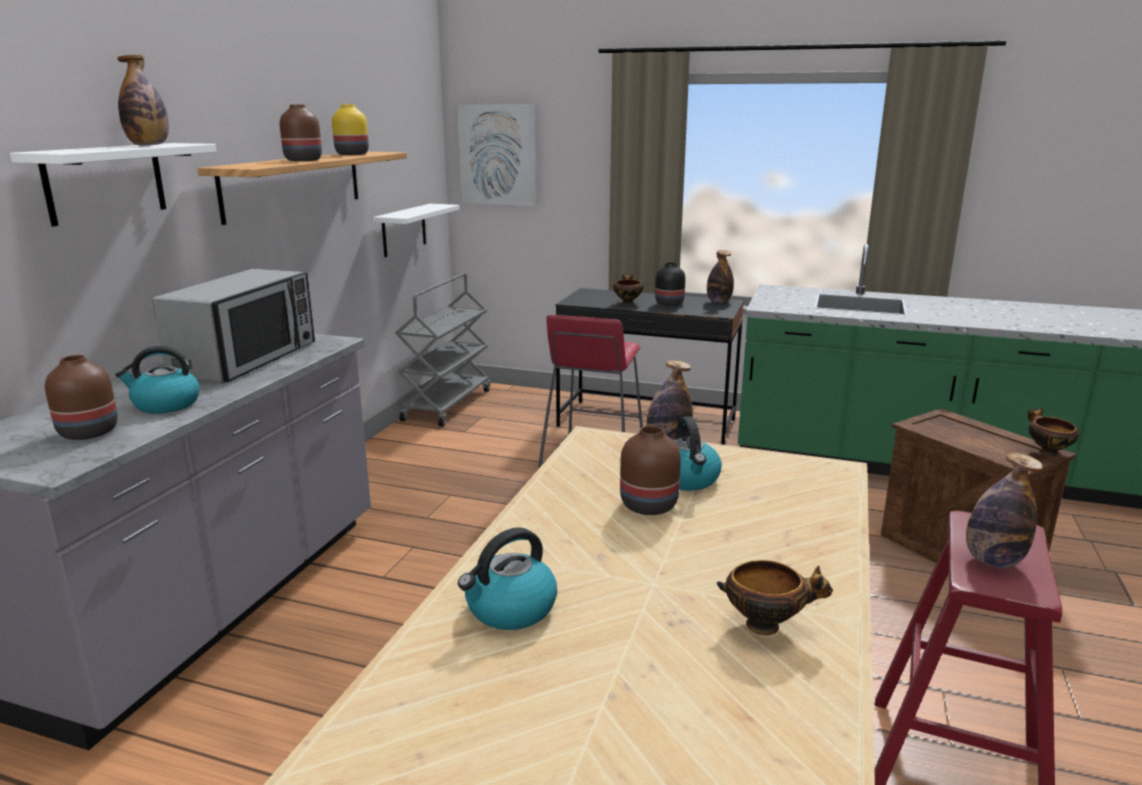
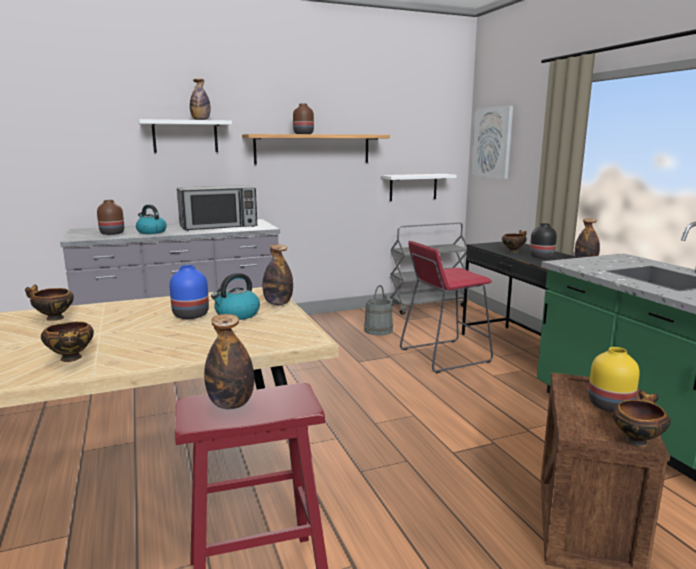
camera: 50 degrees right, 5 degrees down
yellow vase [332,104,369,155] -> yellow vase moved to [588,347,640,412]
kettle [458,527,557,630] -> bowl [25,285,74,321]
brown vase [620,426,681,515] -> blue vase [170,265,209,319]
none -> grey bucket [364,285,393,336]

